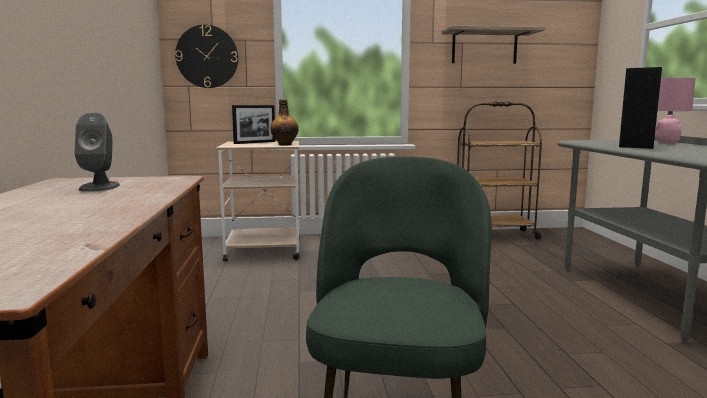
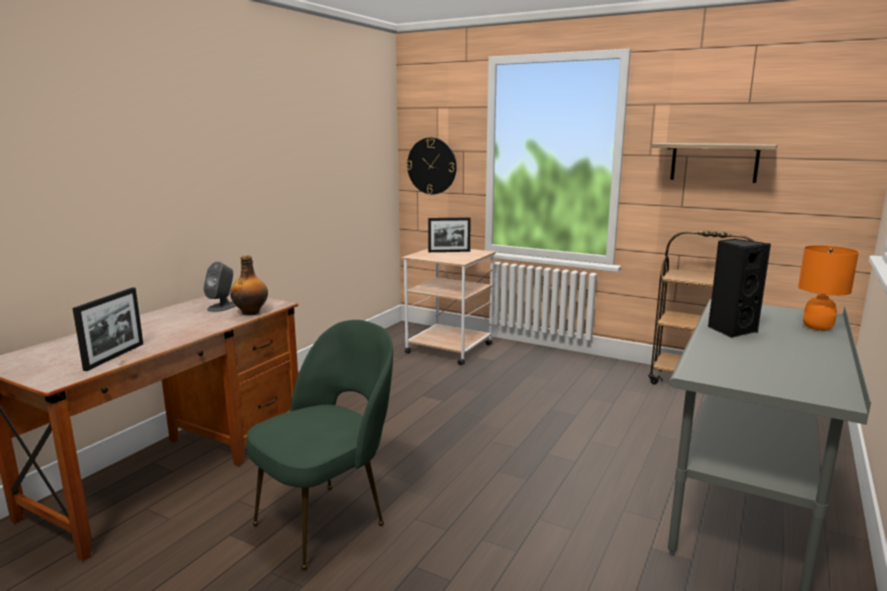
camera: 35 degrees right, 5 degrees up
bottle [270,99,299,145] -> bottle moved to [230,255,268,316]
pink table lamp [655,77,696,144] -> orange table lamp [798,245,859,331]
none -> picture frame [73,288,143,371]

